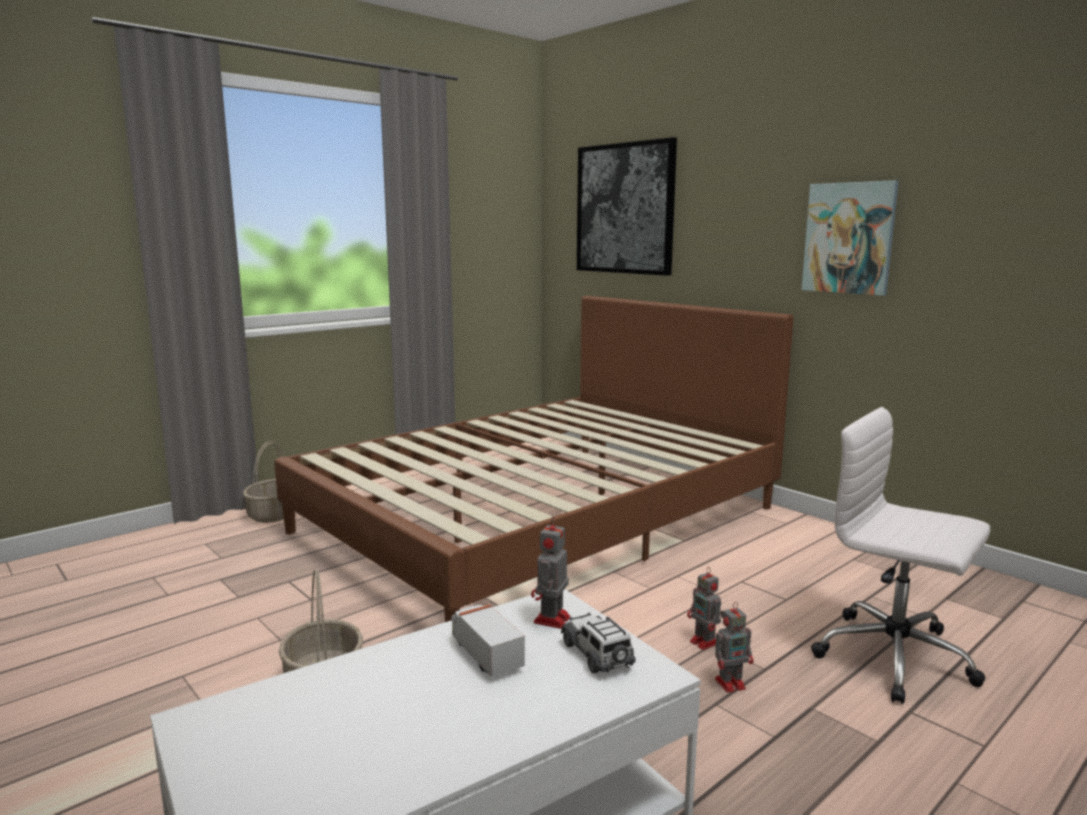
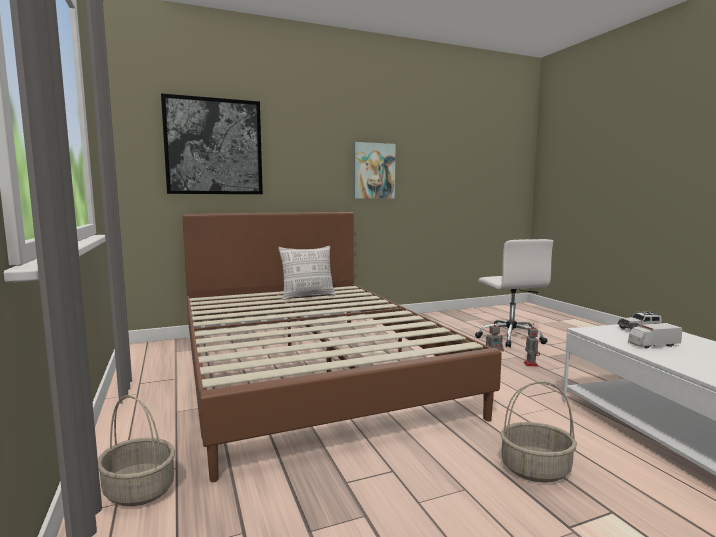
camera: 70 degrees left, 5 degrees down
toy robot [531,516,570,629] -> none
white office chair [811,407,990,704] -> white office chair turned 75 degrees counterclockwise [475,239,554,347]
none -> pillow [279,246,336,300]

